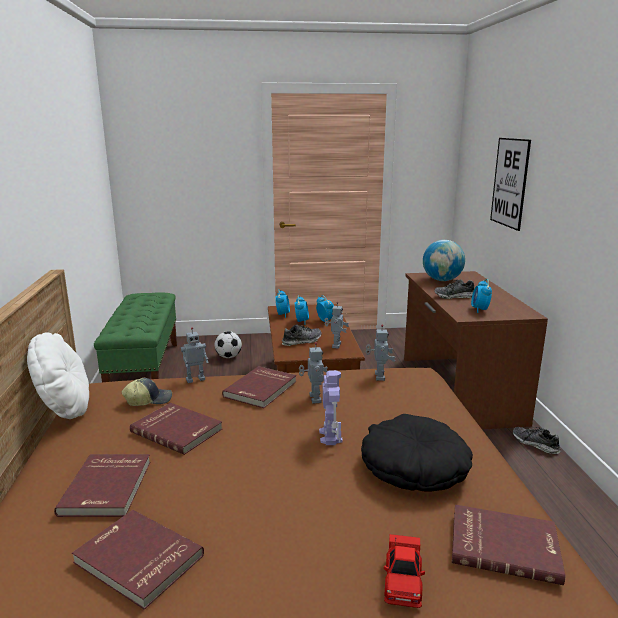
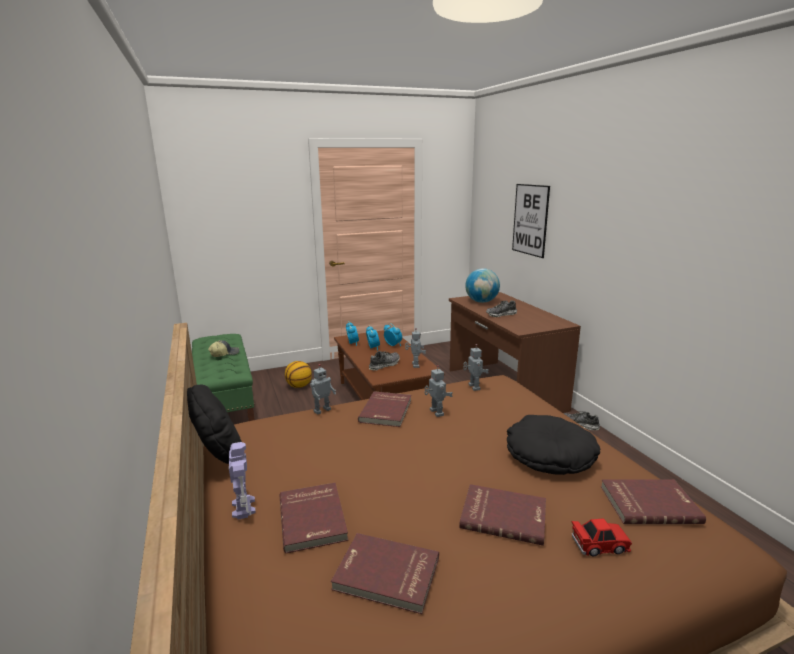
camera: 15 degrees left, 0 degrees up
white pillow [27,332,89,419] -> black pillow [187,384,242,464]
cap [122,378,172,406] -> cap moved to [208,340,239,357]
red book [130,403,222,455] -> red book moved to [459,484,546,546]
football [215,331,242,358] -> basketball [285,361,312,388]
toy robot [319,370,343,445] -> toy robot moved to [229,442,256,520]
red toy car [384,534,425,608] -> red toy car turned 90 degrees counterclockwise [572,518,632,556]
alarm clock [471,279,492,313] -> none

